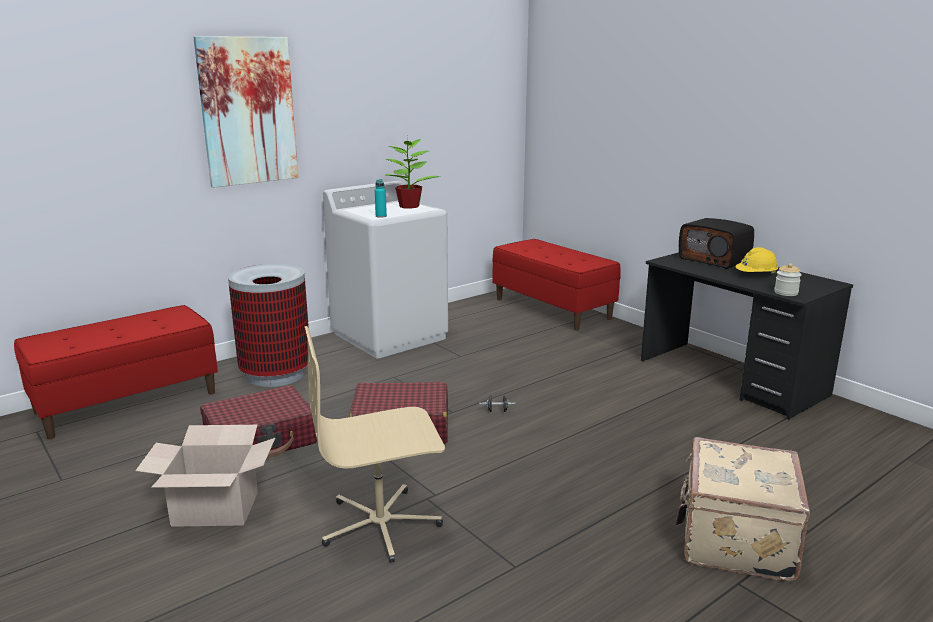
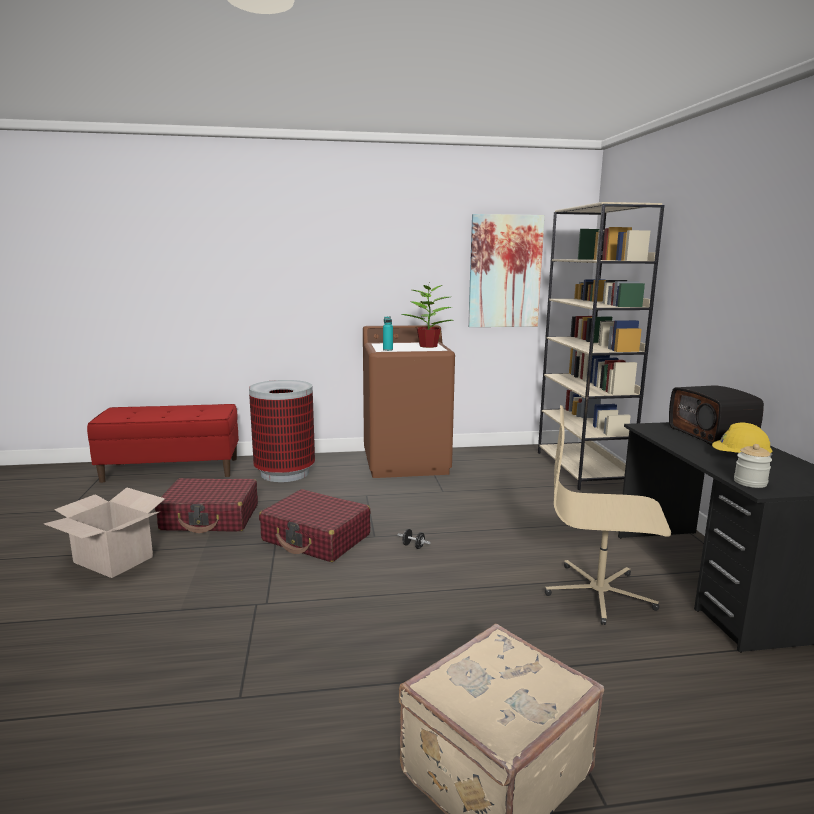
camera: 30 degrees right, 5 degrees down
picture [194,36,298,188] -> picture moved to [468,214,545,327]
beige office chair [305,326,445,563] -> beige office chair moved to [545,405,671,625]
white washing machine [323,181,448,358] -> brown washing machine [363,325,455,478]
red bench [492,239,621,330] -> beige bookcase [538,202,664,490]

